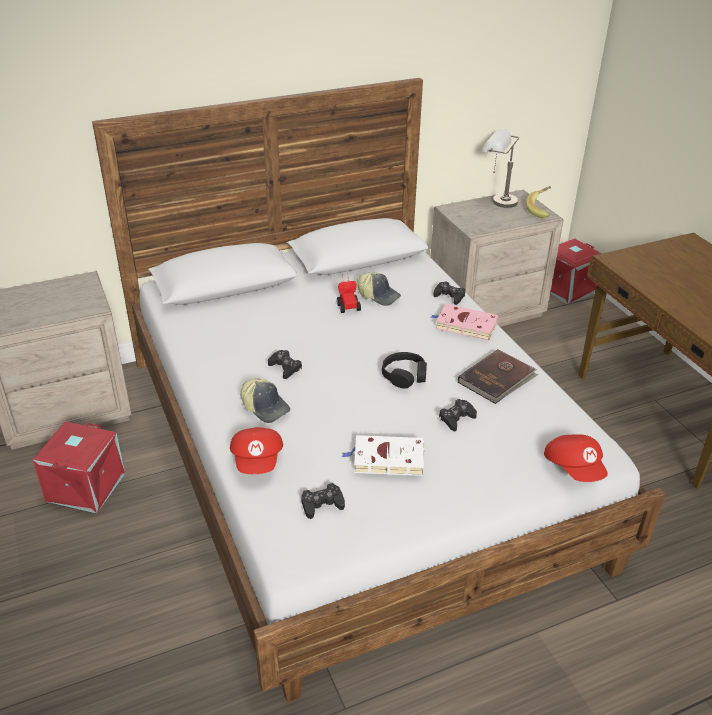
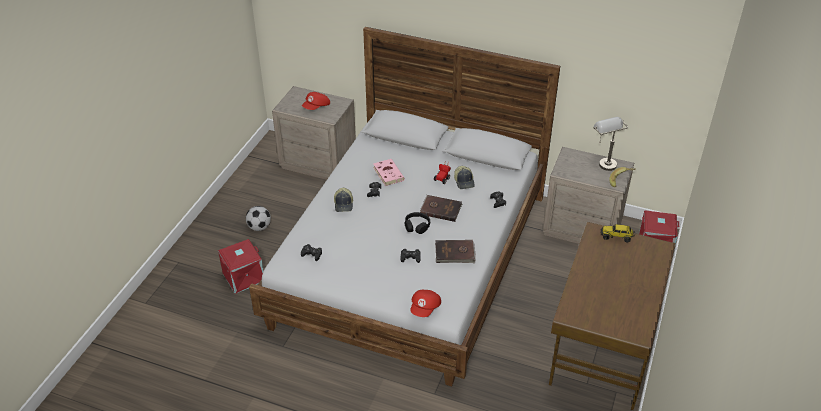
camera: 45 degrees right, 5 degrees up
red storage box [33,422,125,513] -> red storage box moved to [218,239,263,294]
red cap [230,427,283,474] -> red cap moved to [302,92,330,110]
white book [341,435,425,476] -> none
pink book [431,304,498,341] -> pink book moved to [373,159,405,186]
none -> football [246,206,271,231]
none -> brown book [420,195,462,222]
none -> toy truck [600,224,635,242]

